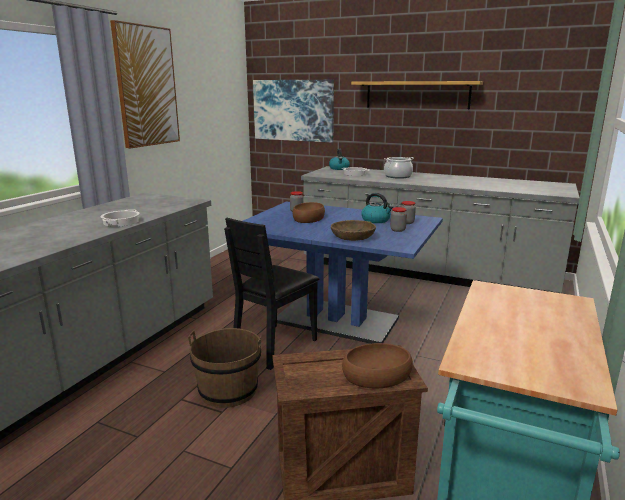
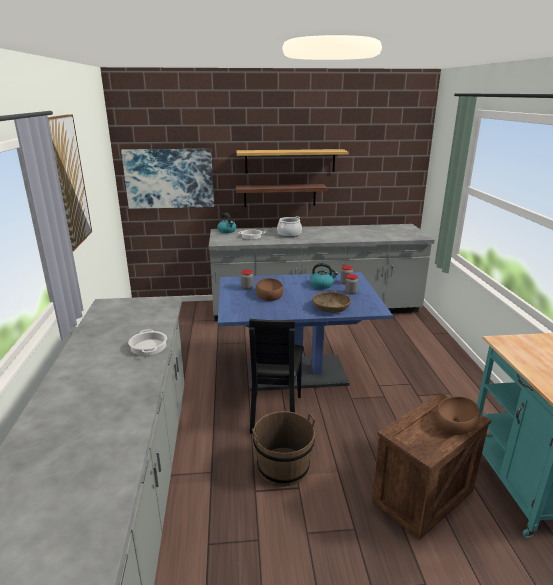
camera: 30 degrees left, 5 degrees up
none -> shelf [236,184,327,207]

